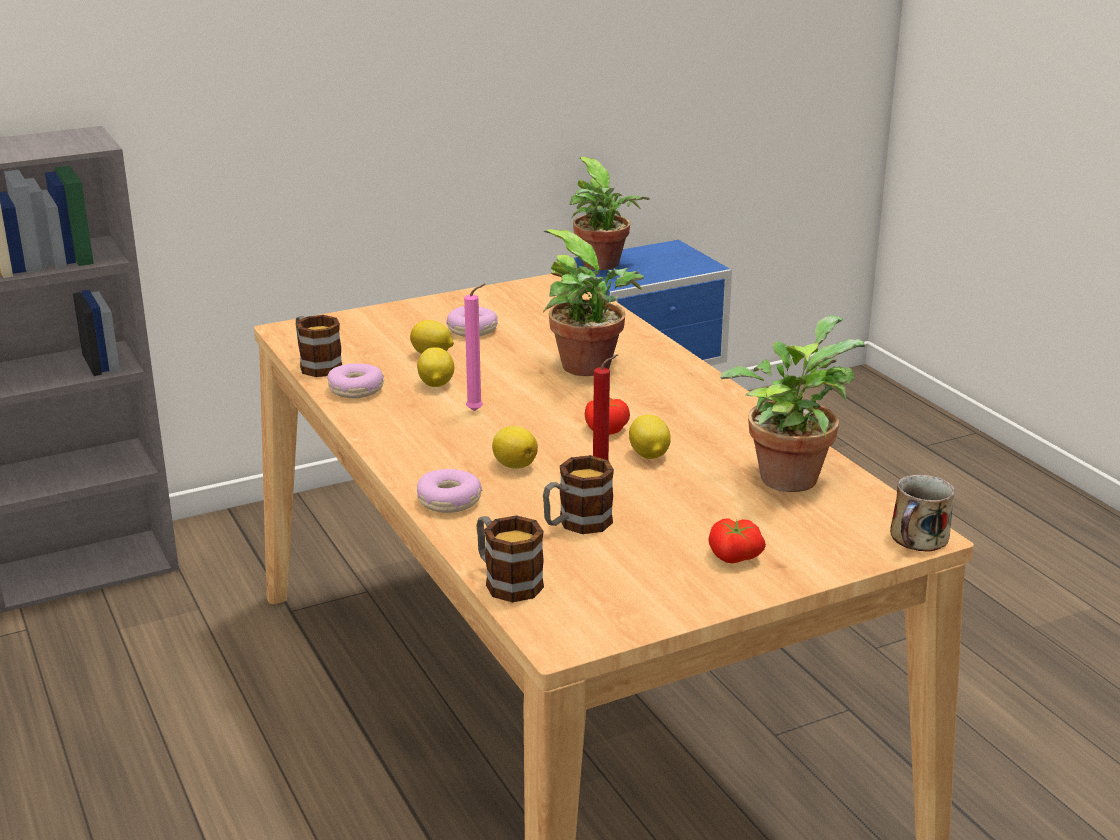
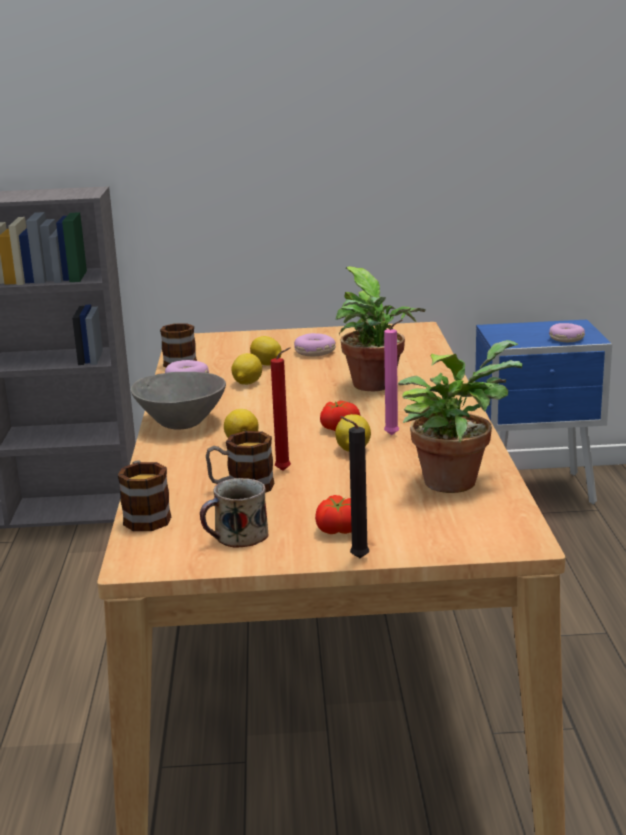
camera: 25 degrees right, 5 degrees down
donut [417,469,482,513] -> donut moved to [549,323,585,342]
pink candle [464,284,486,411] -> pink candle moved to [384,320,403,435]
potted plant [569,157,650,270] -> none
mug [890,475,955,551] -> mug moved to [200,478,268,547]
none -> grey bowl [131,372,226,430]
none -> black candle [340,416,369,558]

